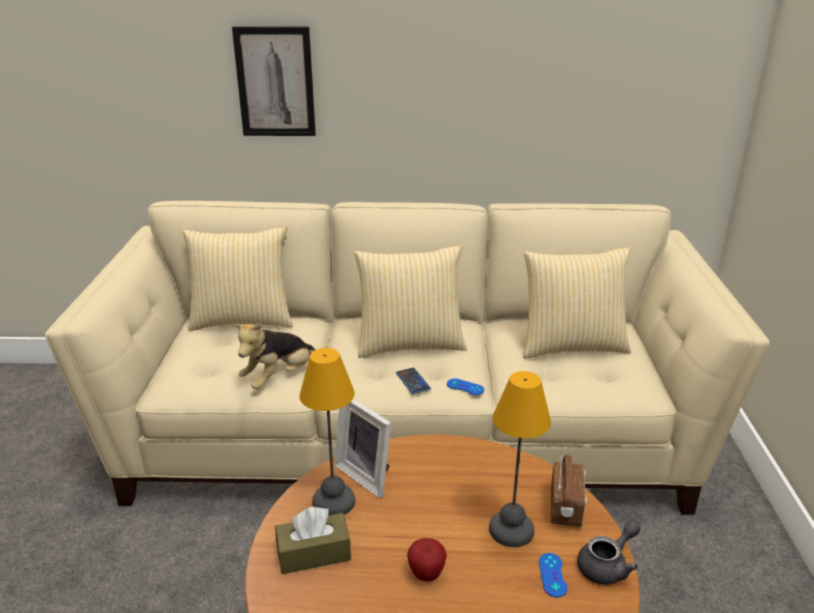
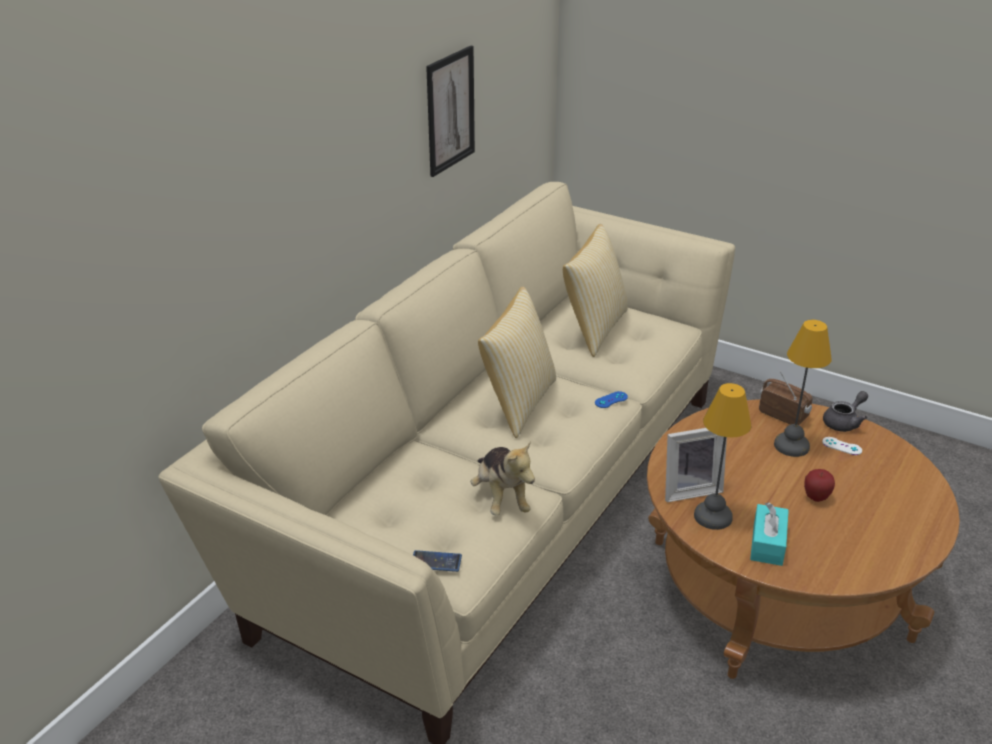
camera: 60 degrees left, 5 degrees up
pillow [183,226,293,331] -> none
picture [232,26,316,136] -> picture moved to [426,46,475,177]
brown tissue box [275,507,351,574] -> turquoise tissue box [750,502,789,566]
phone [396,368,431,394] -> phone moved to [413,550,462,572]
blue game controller [539,553,568,597] -> white game controller [822,437,862,455]
grey teapot [577,520,640,585] -> grey teapot turned 60 degrees clockwise [823,391,868,432]

